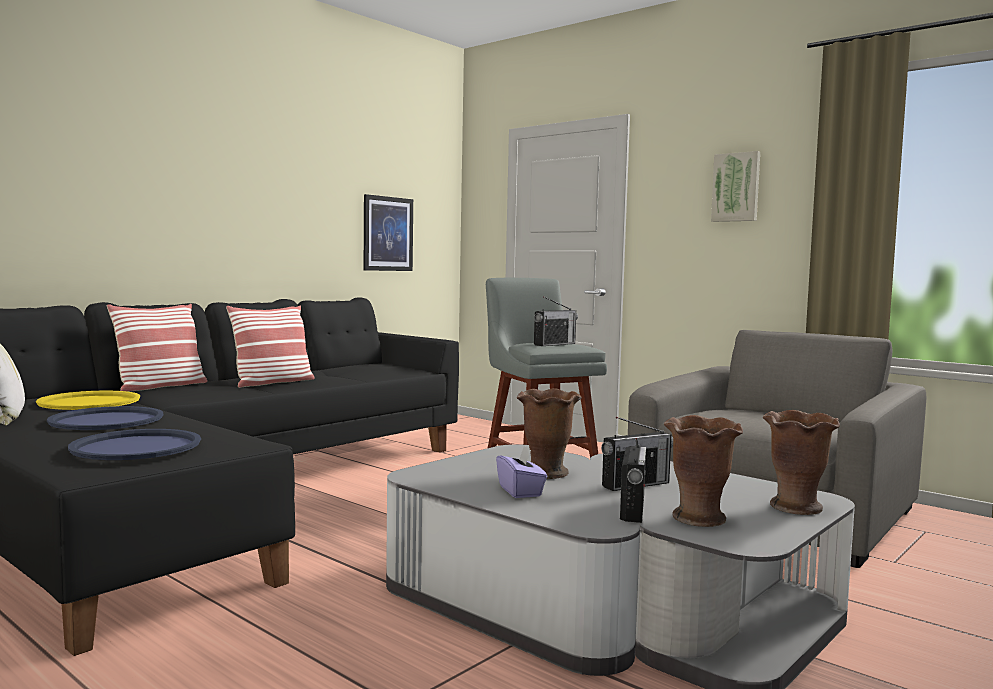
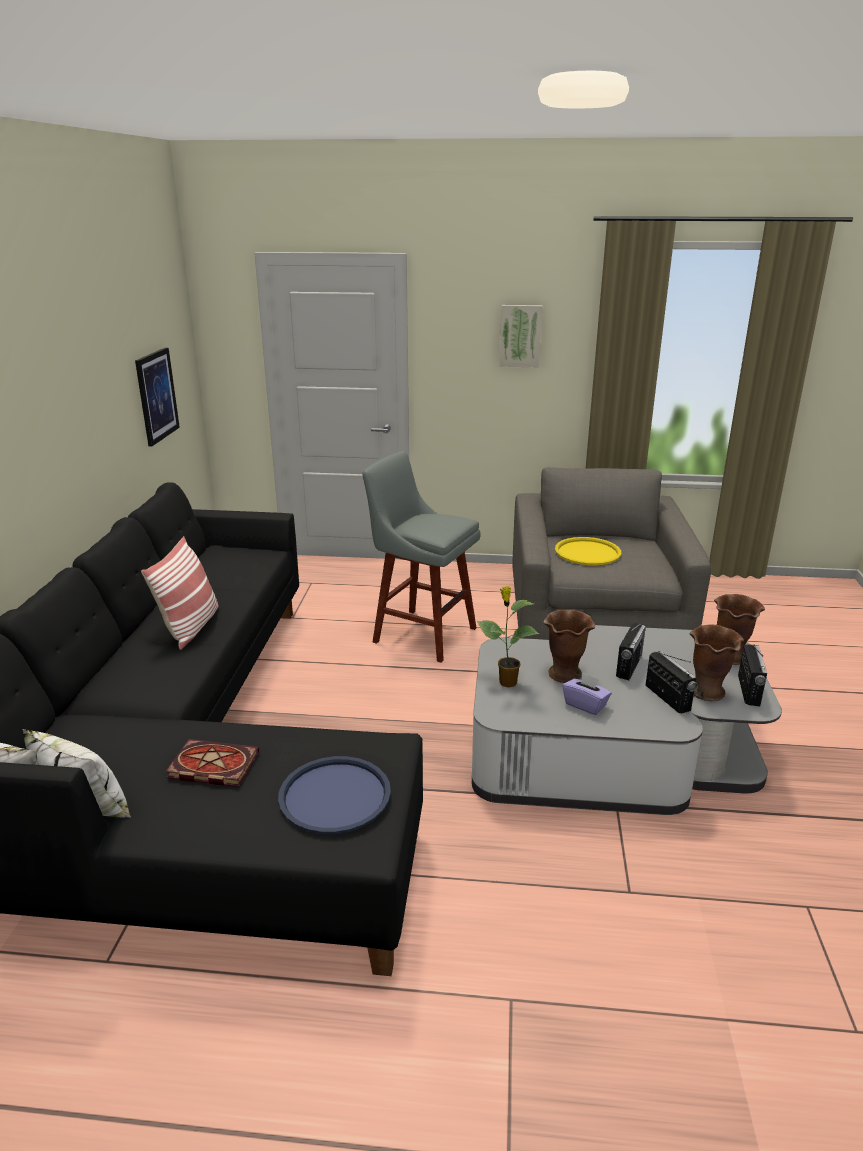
camera: 35 degrees left, 20 degrees up
yellow tray [36,391,140,410] -> yellow tray moved to [555,537,621,565]
blue tray [47,406,163,430] -> book [165,739,259,787]
pillow [107,304,207,392] -> none
radio [534,296,578,346] -> radio moved to [738,644,767,706]
none -> potted plant [477,586,539,688]

